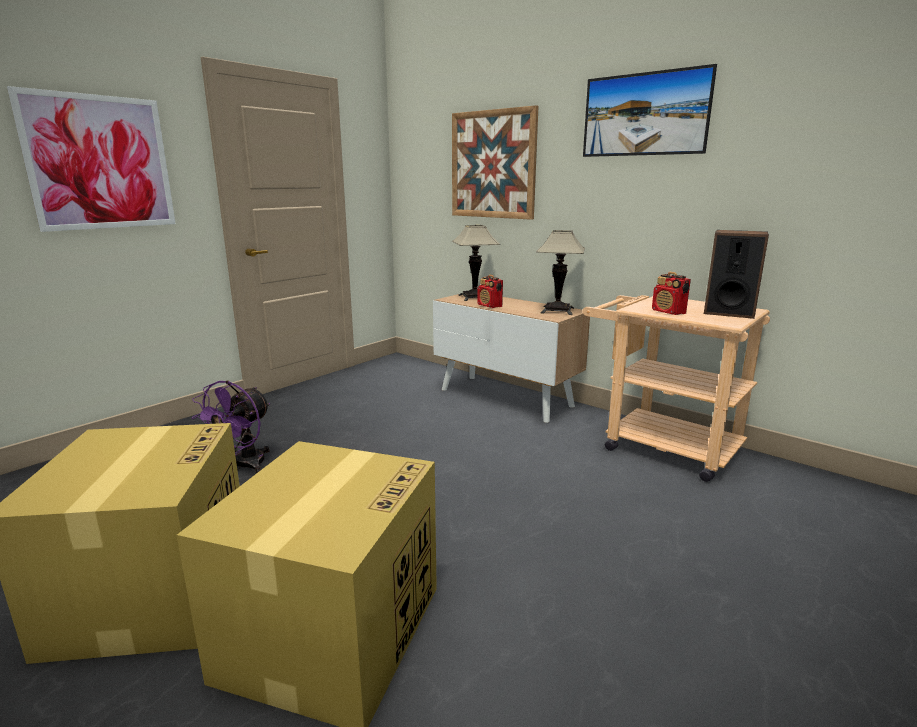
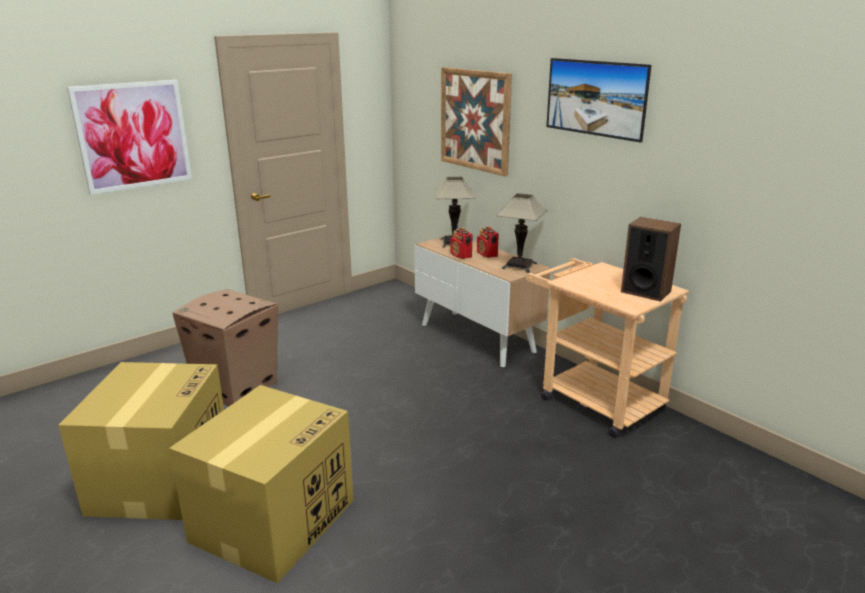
camera: 10 degrees right, 5 degrees up
purple fan [192,380,270,473] -> cardboard box [172,289,278,406]
radio [652,272,691,315] -> radio moved to [477,226,499,258]

